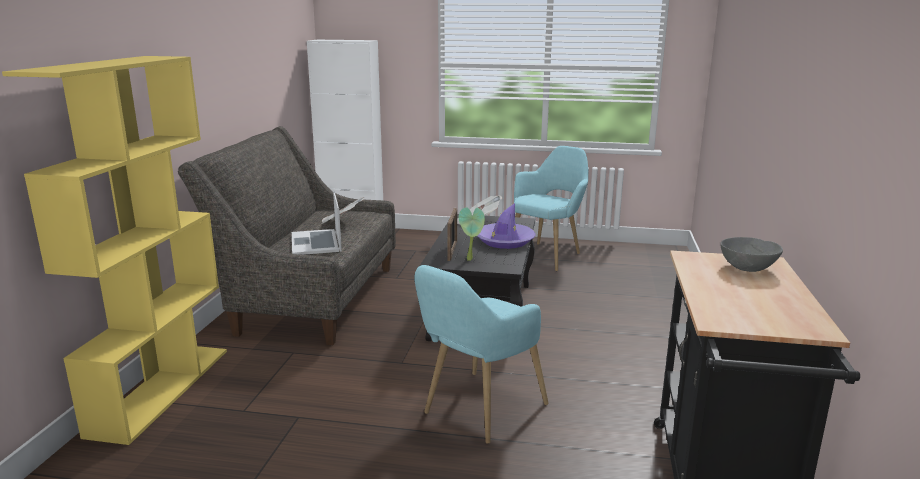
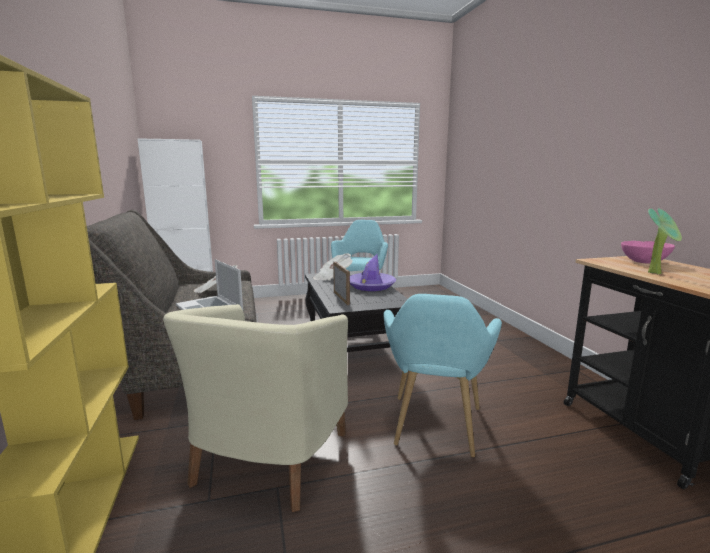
camera: 25 degrees left, 5 degrees down
potted plant [459,207,485,261] -> potted plant moved to [648,208,682,274]
grey bowl [720,237,783,272] -> pink bowl [621,241,675,264]
none -> beige armchair [163,304,348,512]

